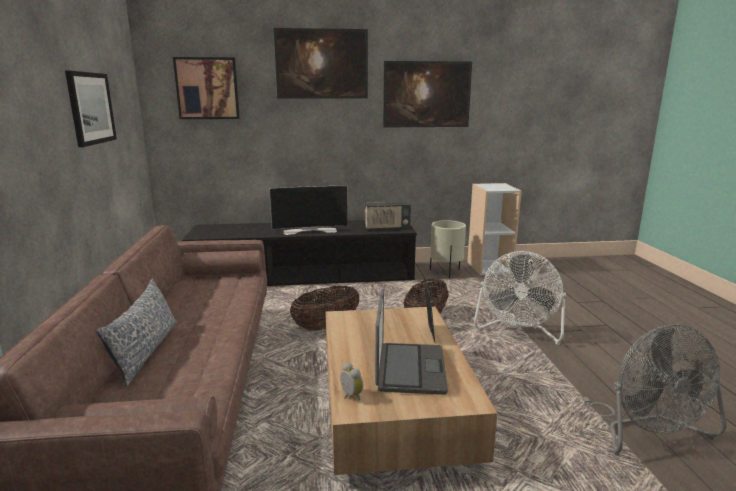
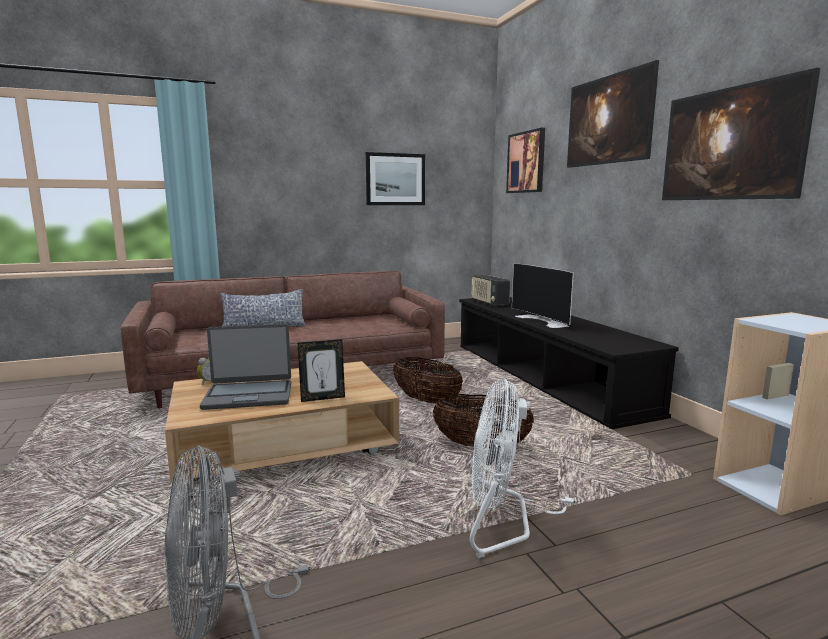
camera: 75 degrees right, 5 degrees down
radio [365,202,411,230] -> radio moved to [472,275,510,306]
beige planter [430,220,466,279] -> none

